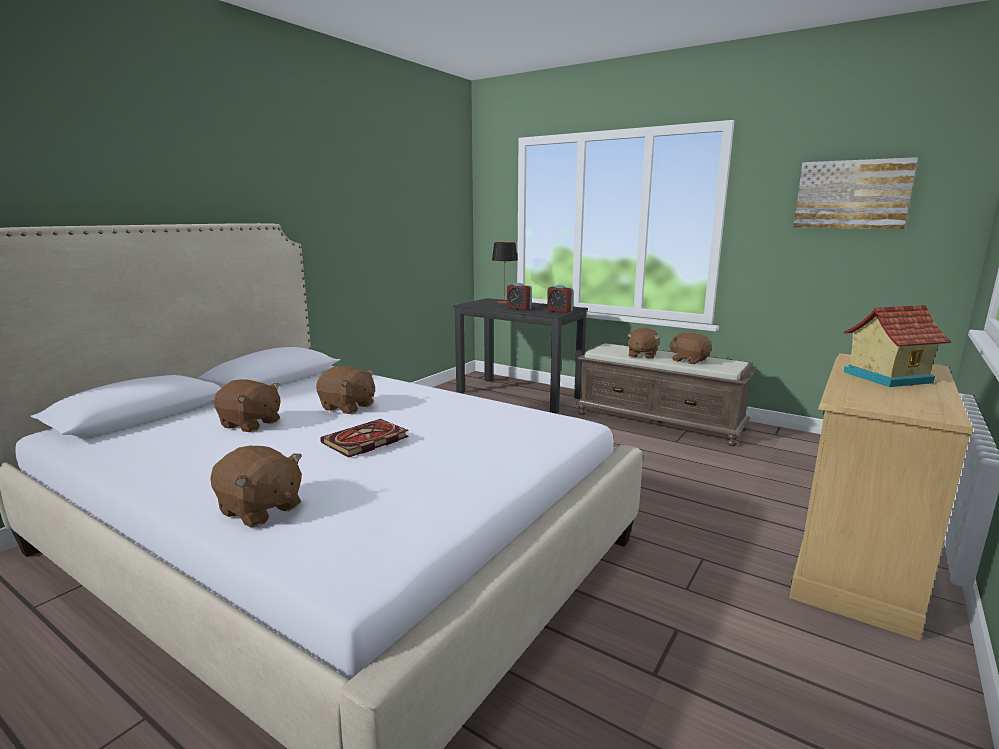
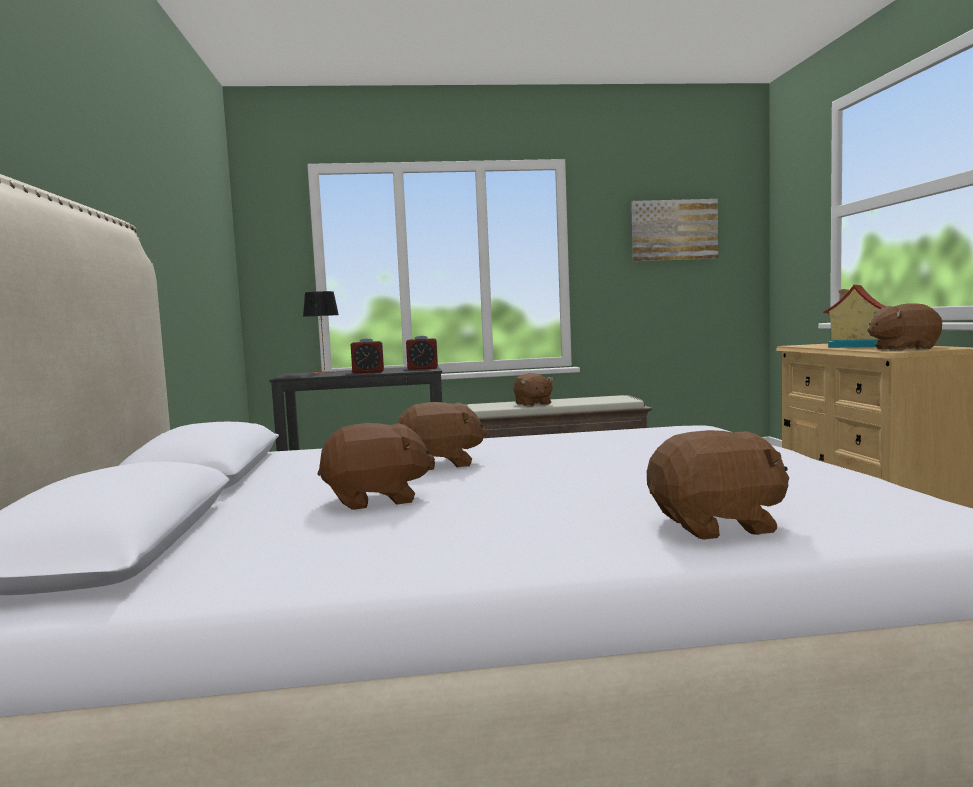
camera: 40 degrees left, 10 degrees down
book [320,419,409,458] -> none
brown plush toy [669,333,712,364] -> brown plush toy moved to [867,303,942,351]

